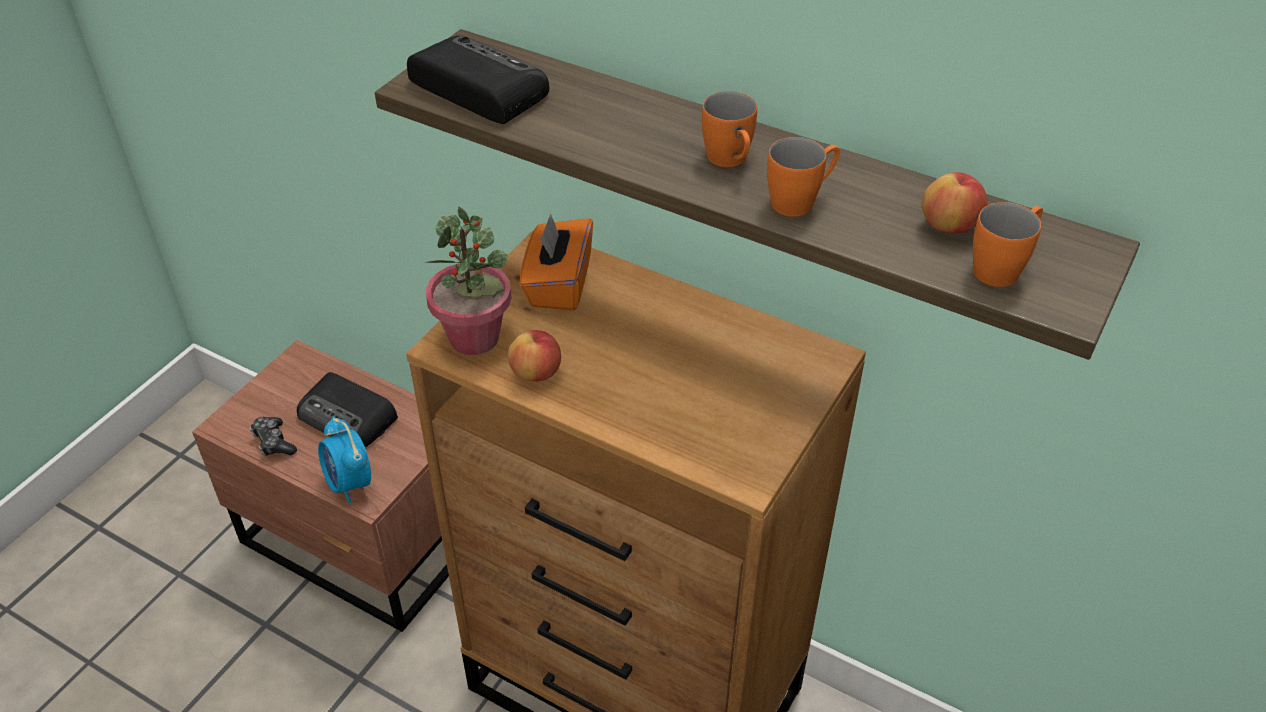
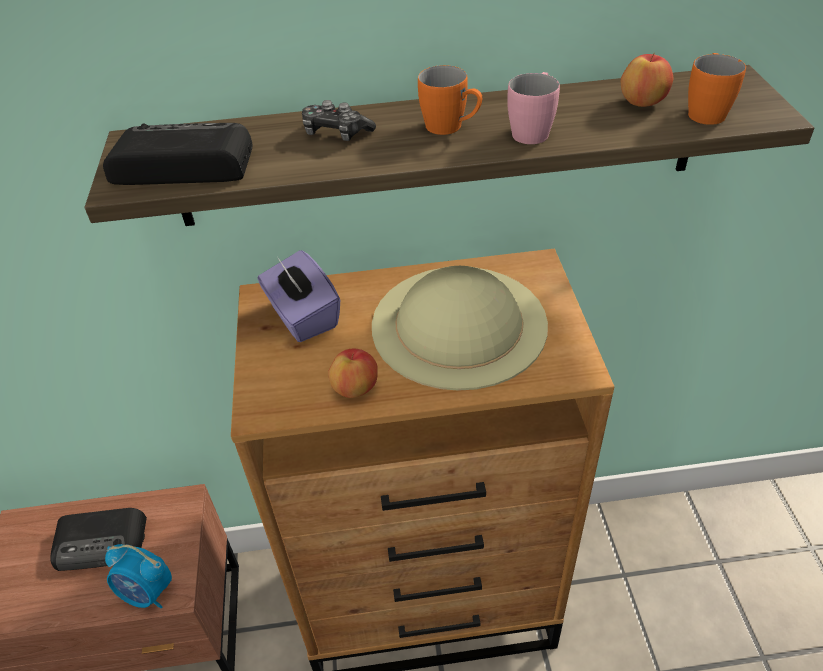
camera: 35 degrees left, 0 degrees up
game controller [250,417,297,456] -> game controller moved to [302,100,376,141]
potted plant [425,207,512,355] -> none
orange tissue box [520,213,593,311] -> purple tissue box [257,250,340,342]
orange mug [767,137,840,217] -> pink mug [507,72,560,144]
none -> beige hat [372,266,548,391]

